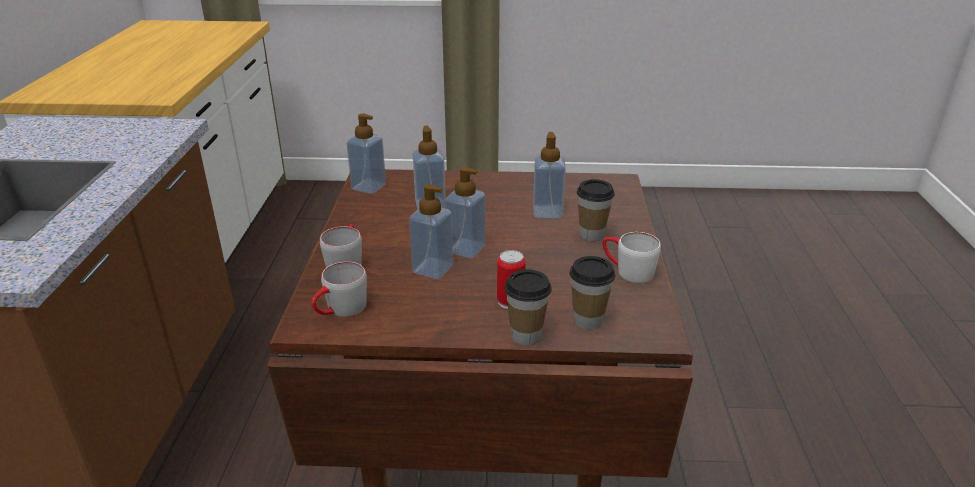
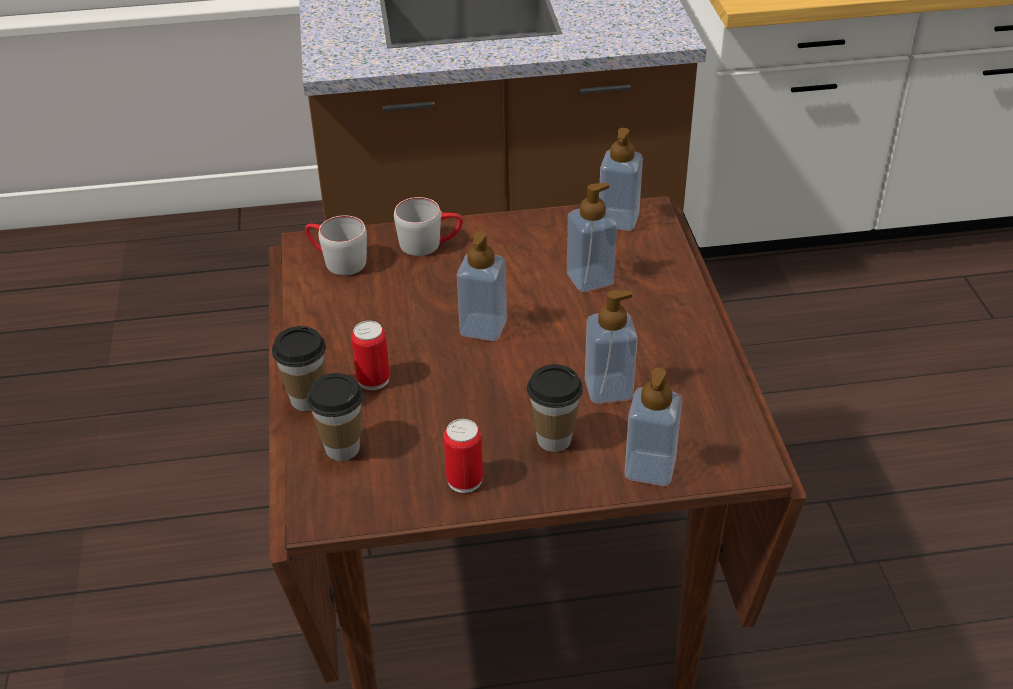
camera: 80 degrees right, 10 degrees up
soap dispenser [409,184,453,279] -> soap dispenser moved to [624,368,682,486]
white mug [602,232,661,283] -> can [444,419,483,493]

